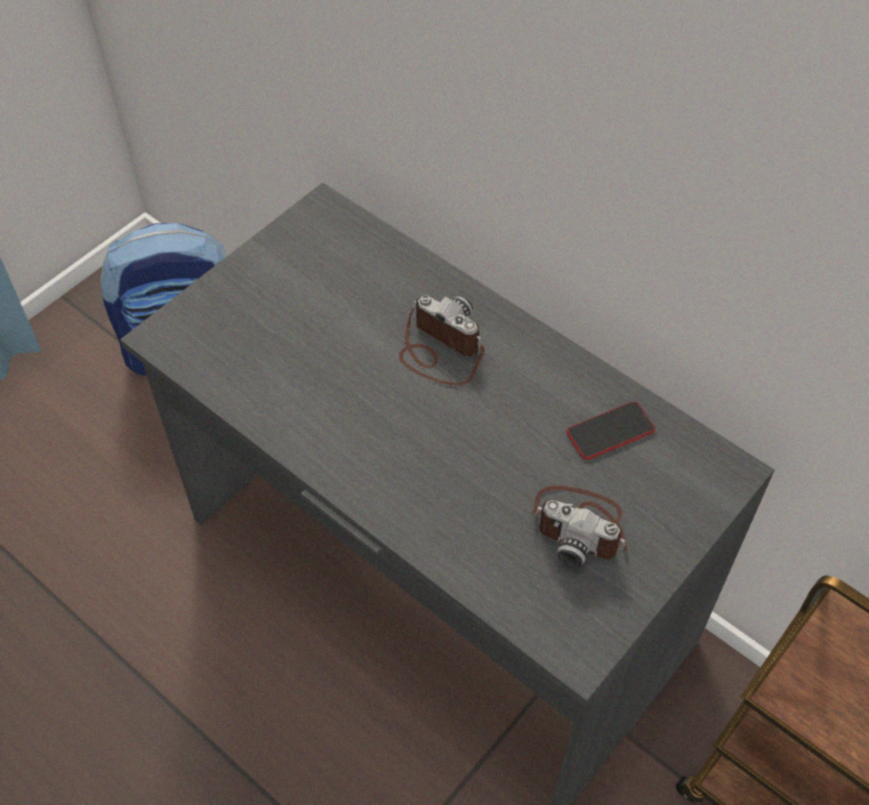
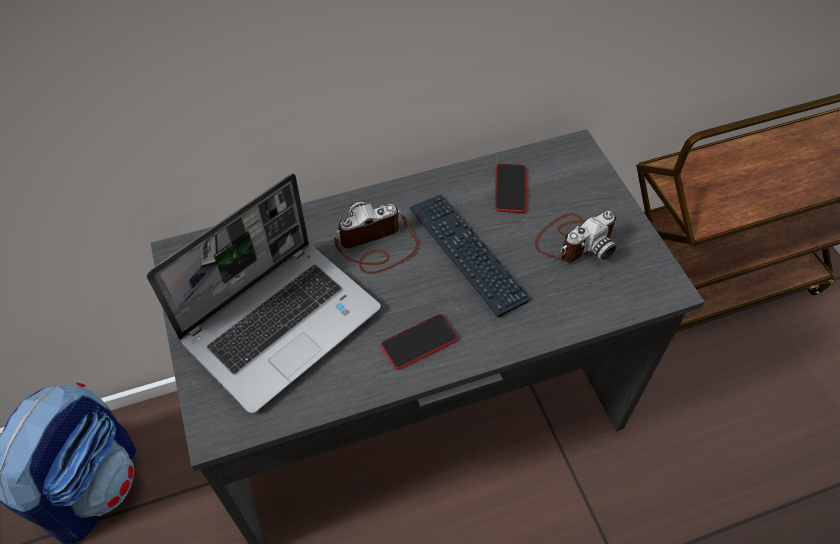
camera: 60 degrees left, 0 degrees up
none -> laptop [146,173,381,414]
none -> phone [381,314,458,370]
none -> keyboard [409,194,531,317]

